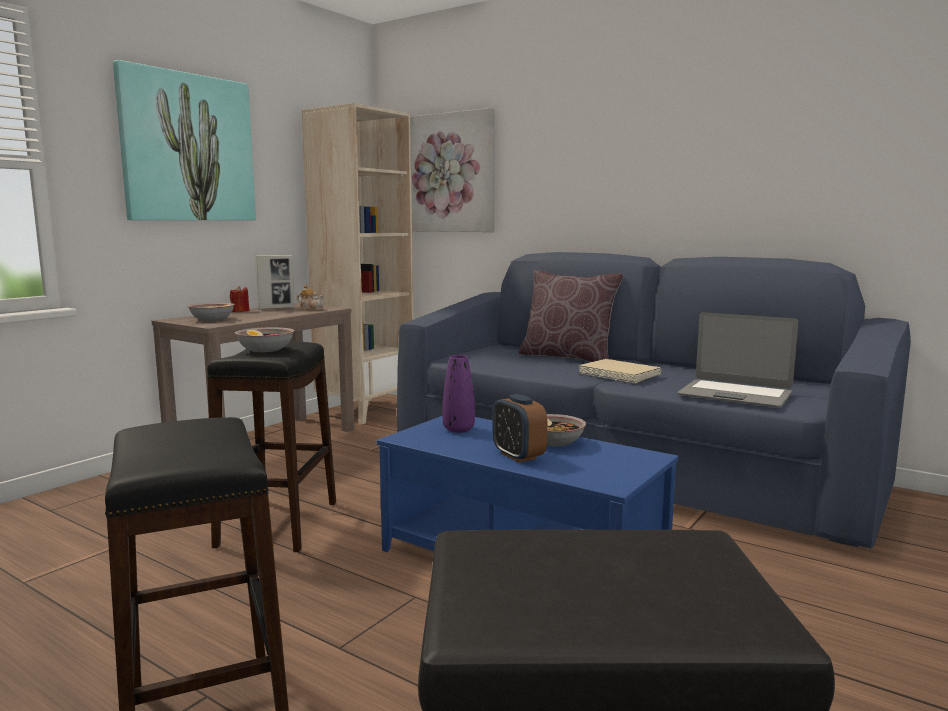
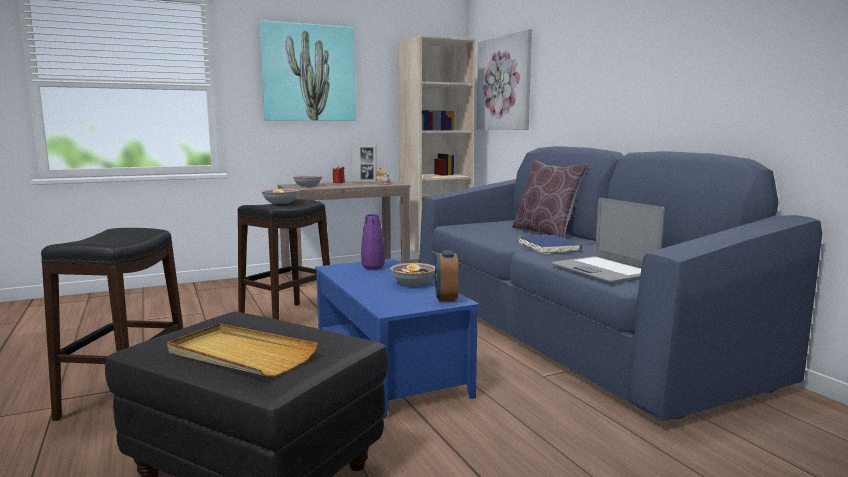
camera: 30 degrees right, 0 degrees up
alarm clock [493,394,547,463] -> alarm clock moved to [435,250,458,301]
beige book [578,359,661,384] -> blue book [518,235,582,254]
none -> beige tray [167,324,318,376]

